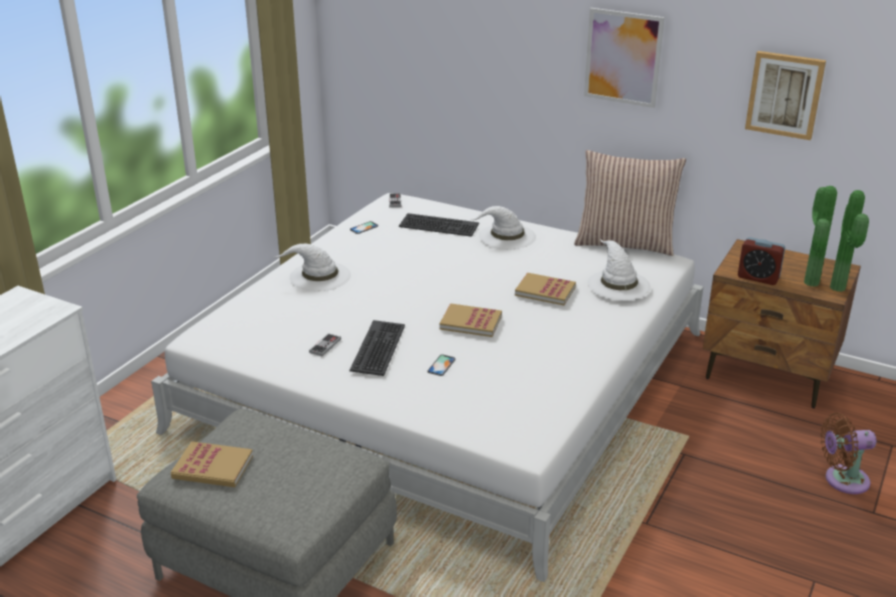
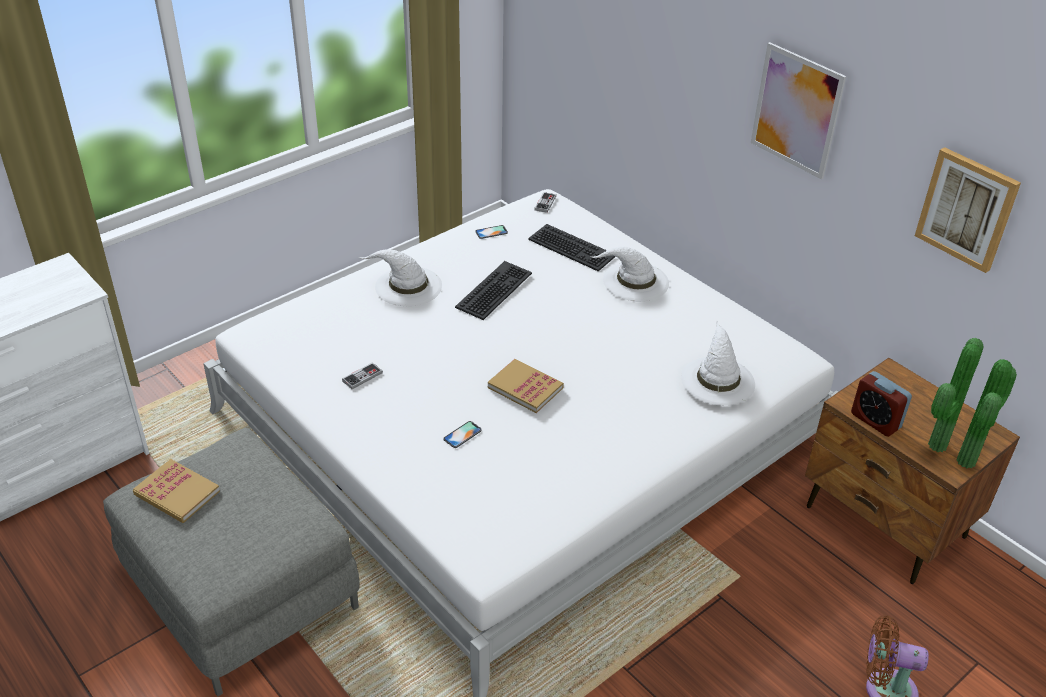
camera: 20 degrees right, 10 degrees up
keyboard [350,320,405,376] -> keyboard moved to [455,261,532,320]
book [515,273,576,305] -> none
pillow [574,150,686,256] -> none

